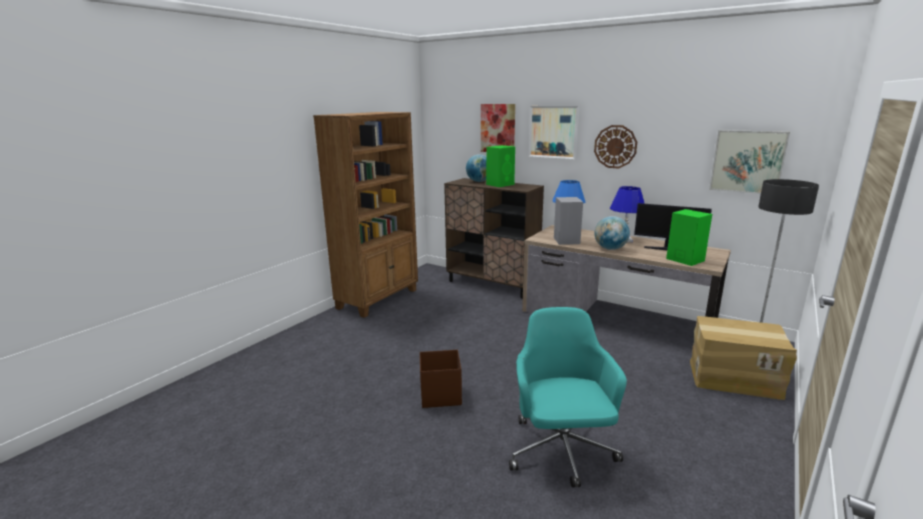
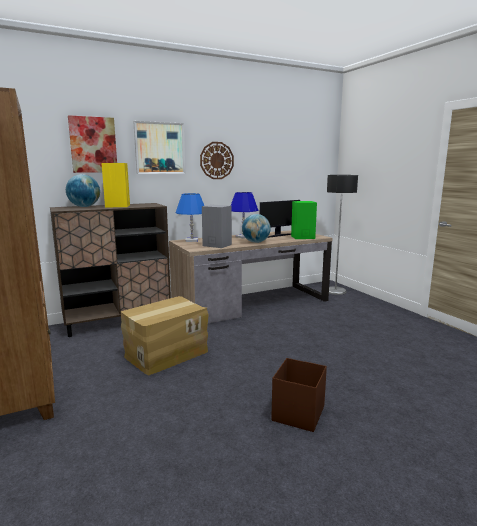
camera: 60 degrees left, 5 degrees down
green speaker [486,145,515,187] -> yellow speaker [102,163,130,207]
turquoise office chair [509,307,627,488] -> none
cardboard box [690,316,797,400] -> cardboard box moved to [121,296,208,375]
picture [709,130,790,194] -> none

